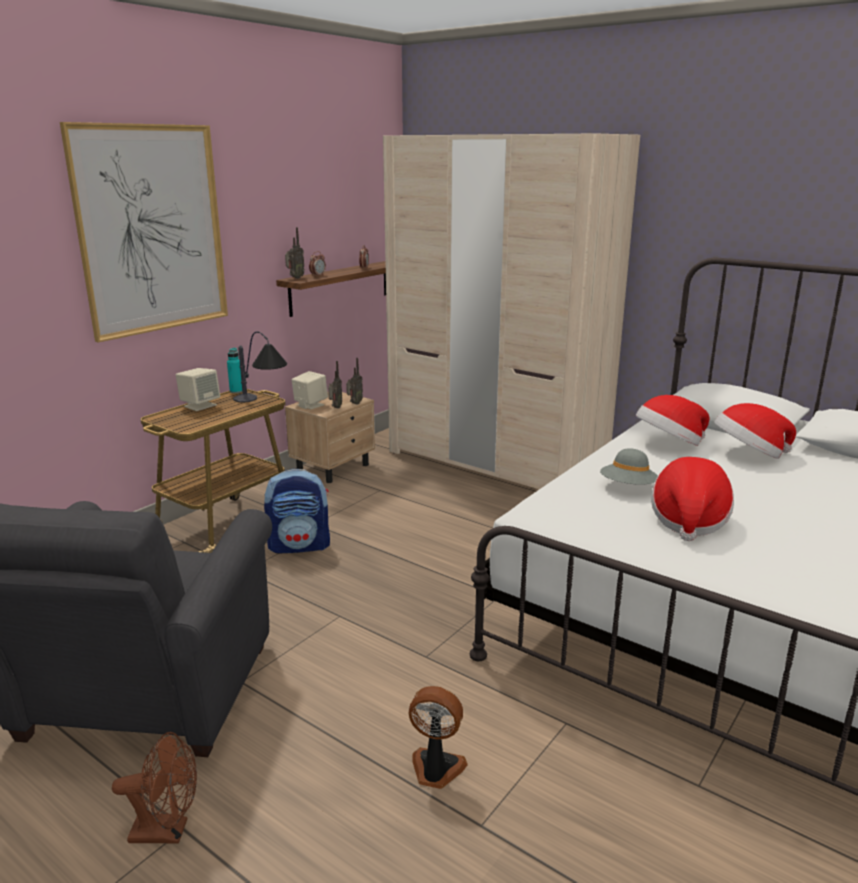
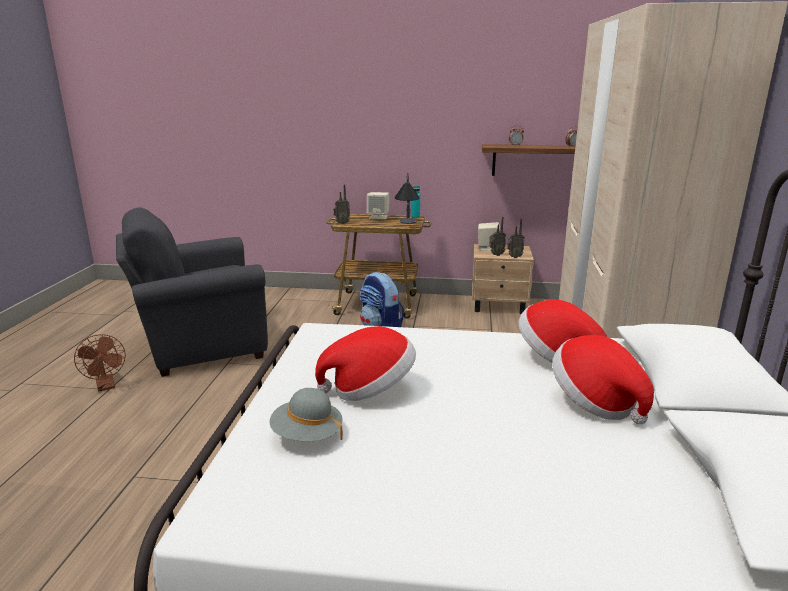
camera: 60 degrees right, 0 degrees up
picture [60,122,228,343] -> none
radio [285,227,305,279] -> radio moved to [333,184,350,224]
fan [409,686,468,789] -> none
grey hat [600,448,658,485] -> grey hat moved to [270,388,343,441]

